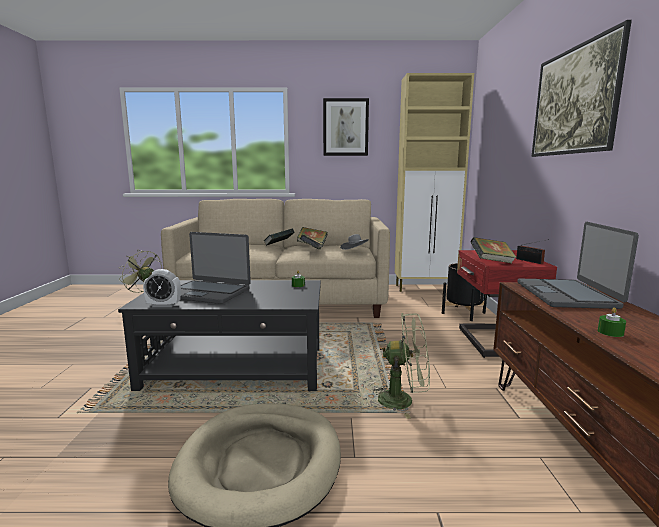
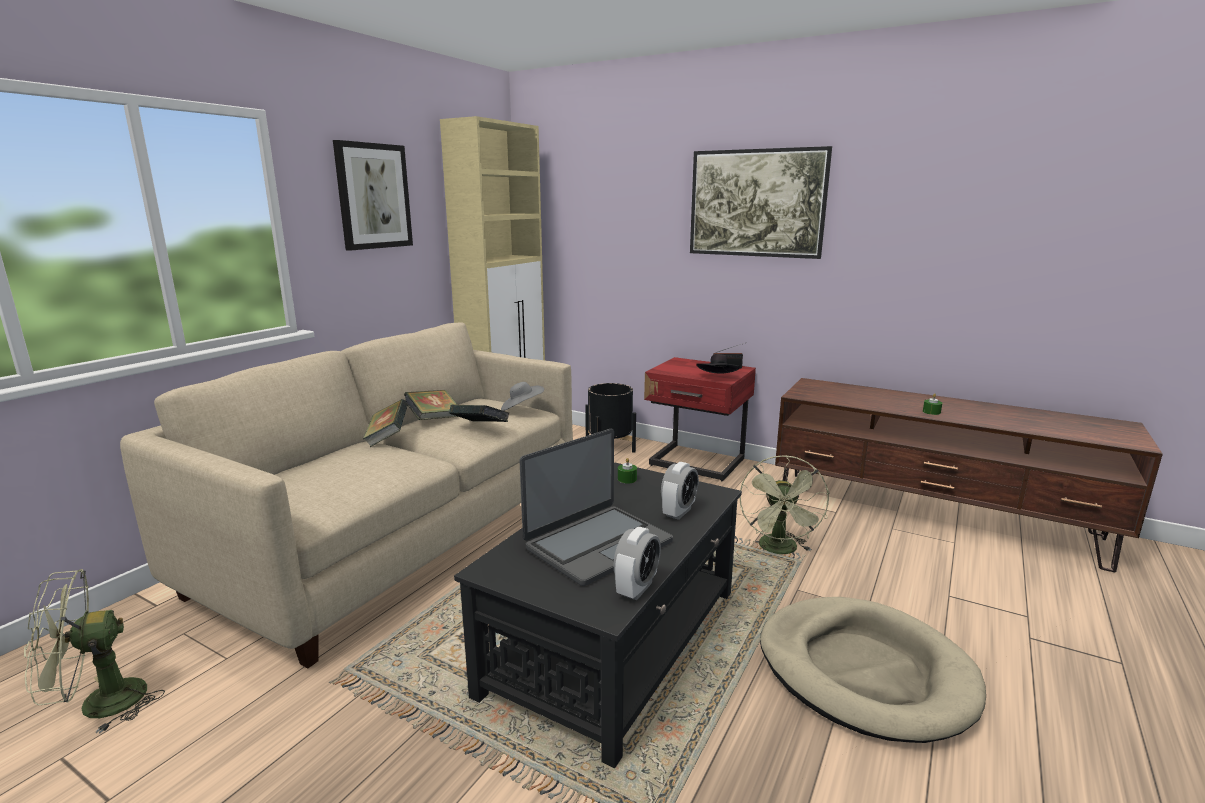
camera: 60 degrees left, 5 degrees up
green fan [368,313,430,419] -> green fan turned 150 degrees clockwise [739,455,830,554]
book [471,237,517,264] -> black hat [696,354,740,374]
laptop [517,222,639,309] -> none
none -> alarm clock [661,462,699,520]

